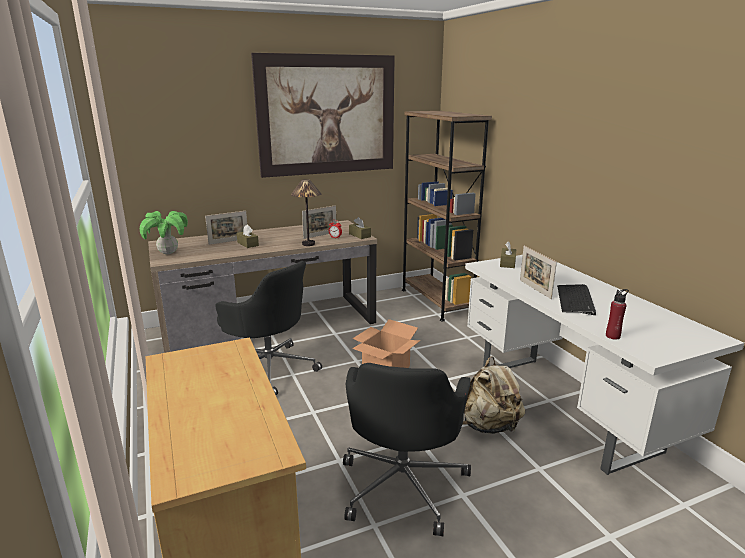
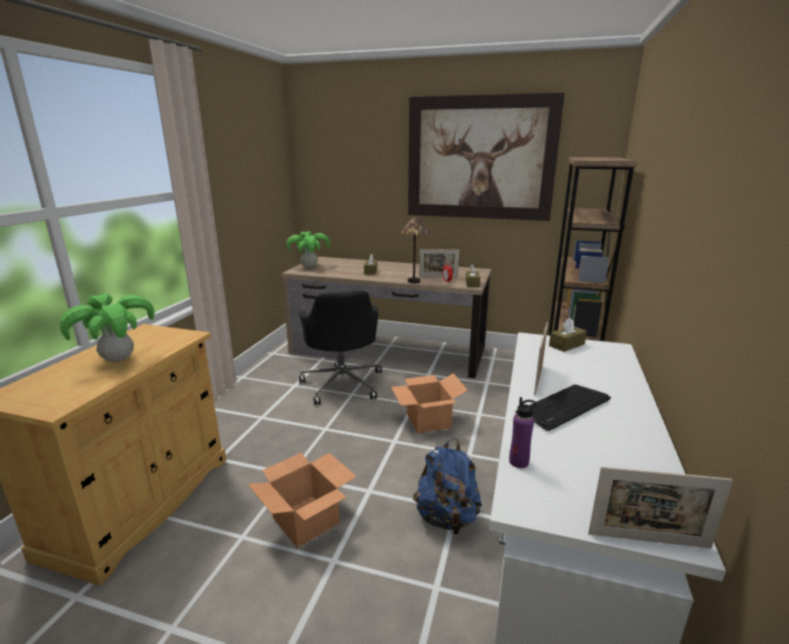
camera: 40 degrees right, 0 degrees up
picture frame [205,211,247,245] -> picture frame moved to [588,467,733,548]
black office chair [343,363,471,536] -> cardboard box [248,453,357,548]
beige backpack [463,356,525,434] -> blue backpack [413,438,482,534]
red bottle [606,289,629,340] -> purple bottle [509,397,537,468]
none -> potted plant [60,293,155,362]

